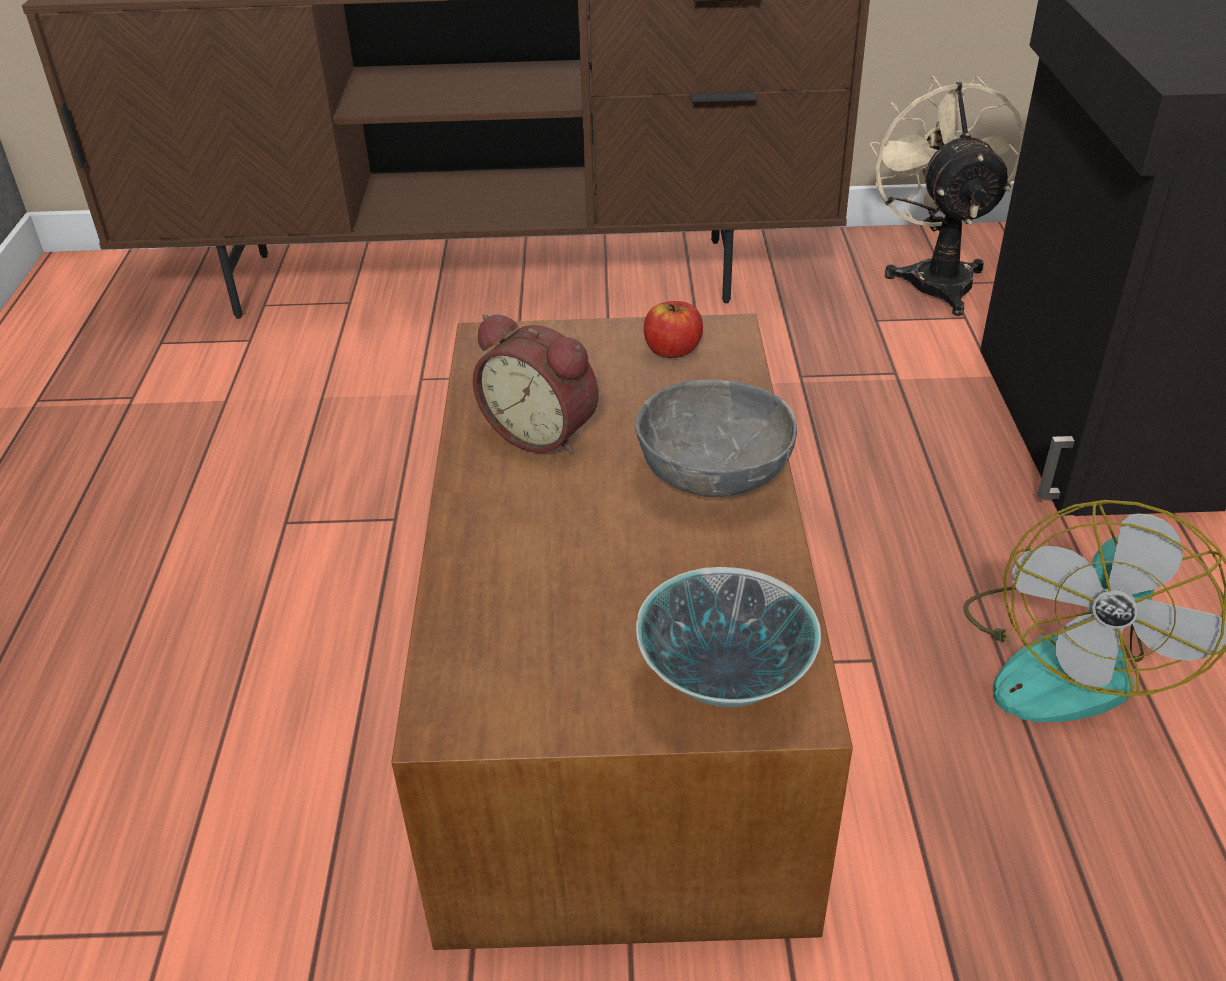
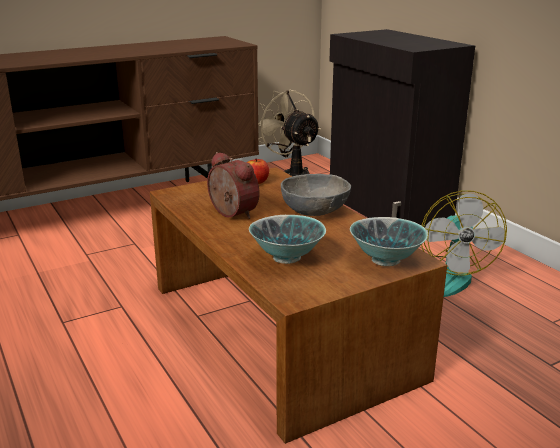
camera: 30 degrees left, 15 degrees down
alarm clock [473,314,599,455] -> alarm clock turned 135 degrees counterclockwise [207,152,260,219]
none -> bowl [249,215,326,264]

